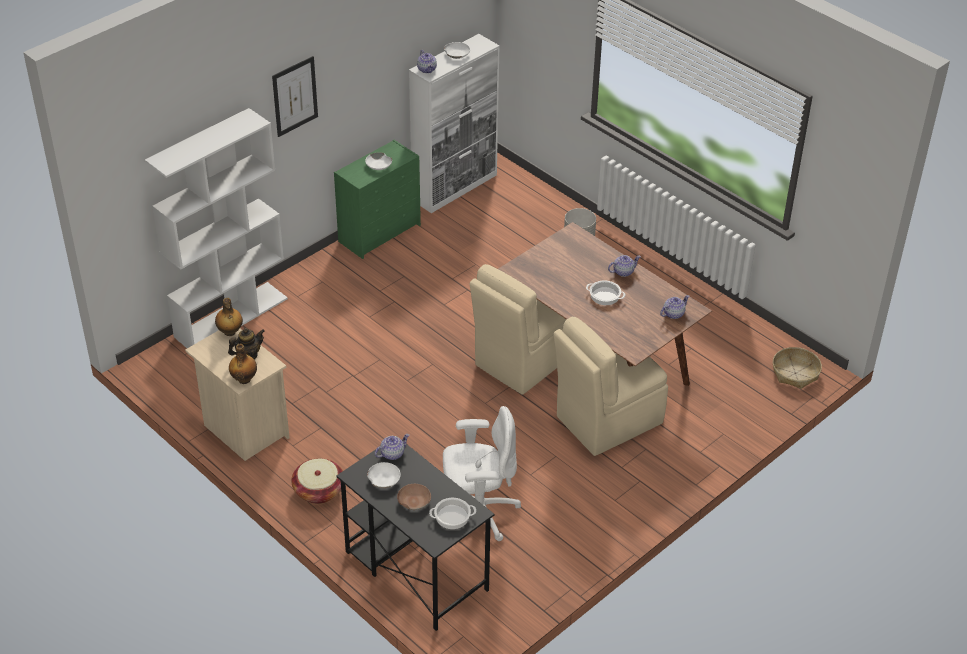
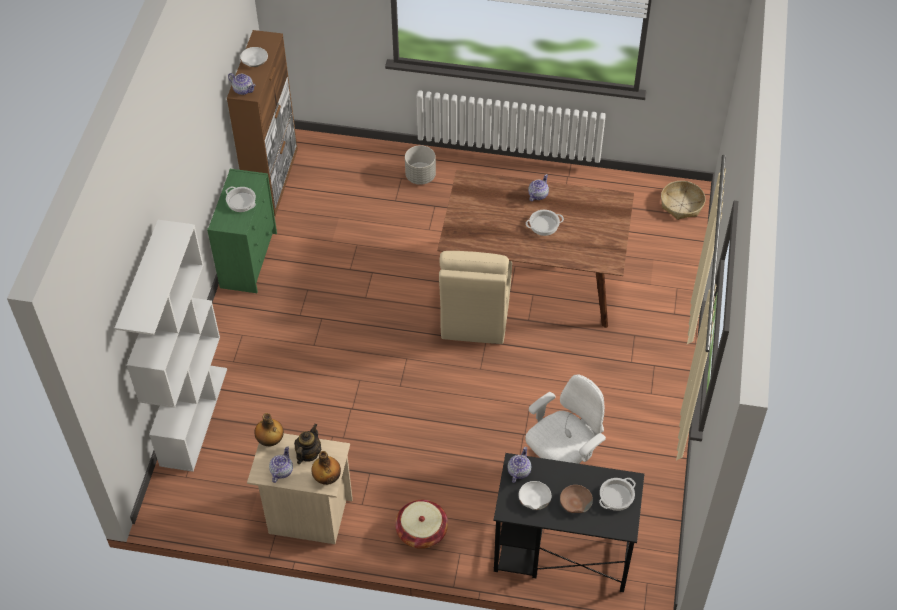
camera: 35 degrees left, 10 degrees up
picture [272,56,318,137] -> none
white bowl [365,152,392,170] -> cooking pot [226,187,256,212]
white cabinet [409,34,500,213] -> brown cabinet [227,30,298,216]
beige chair [554,317,668,456] -> none
teapot [660,295,689,319] -> teapot moved to [269,446,293,483]

